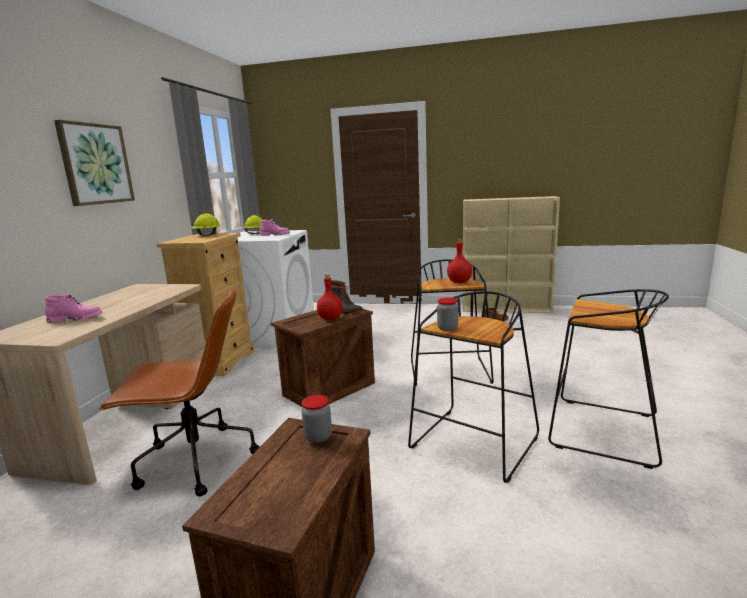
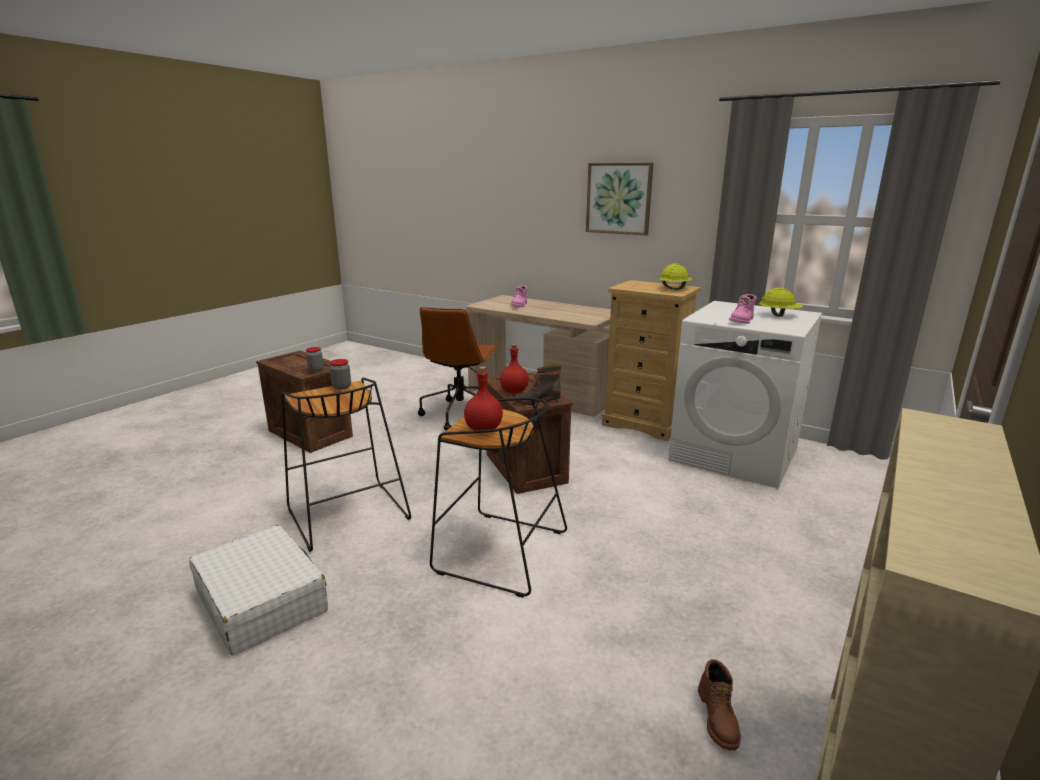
camera: 110 degrees right, 5 degrees up
black stool [548,289,669,469] -> white suitcase [189,525,328,656]

